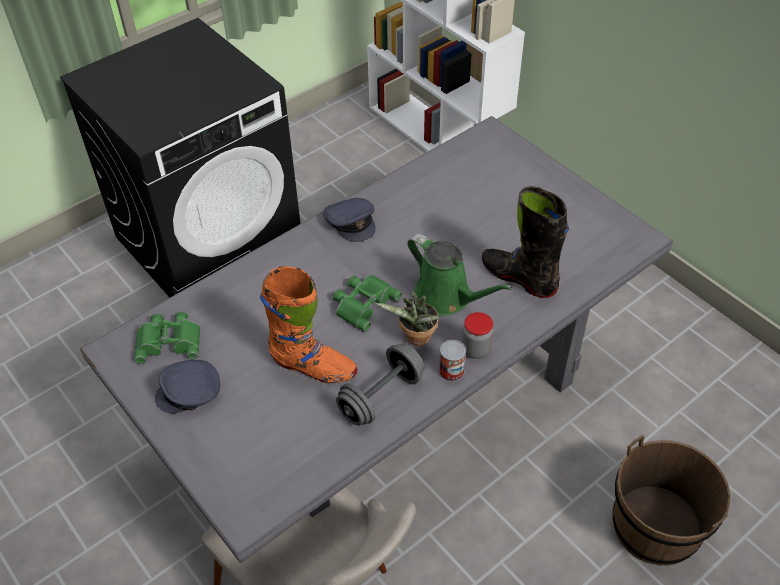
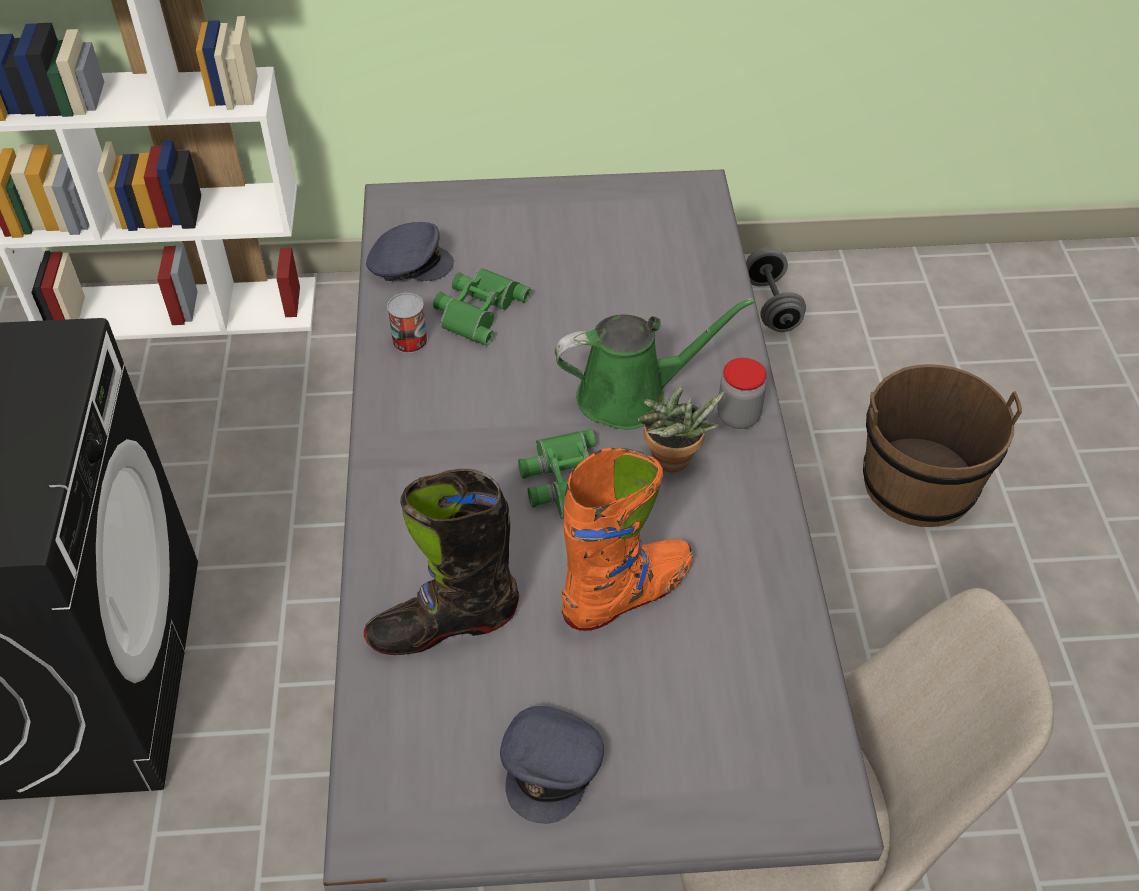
camera: 55 degrees left, 0 degrees up
green binoculars [134,312,200,364] -> green binoculars moved to [433,268,531,346]
grey cap [323,198,376,242] -> grey cap moved to [366,222,454,281]
grey dumbbell [336,344,425,426] -> grey dumbbell moved to [746,247,806,332]
can [439,340,466,382] -> can moved to [387,293,428,353]
black boot [482,186,569,298] -> black boot moved to [364,469,519,655]

